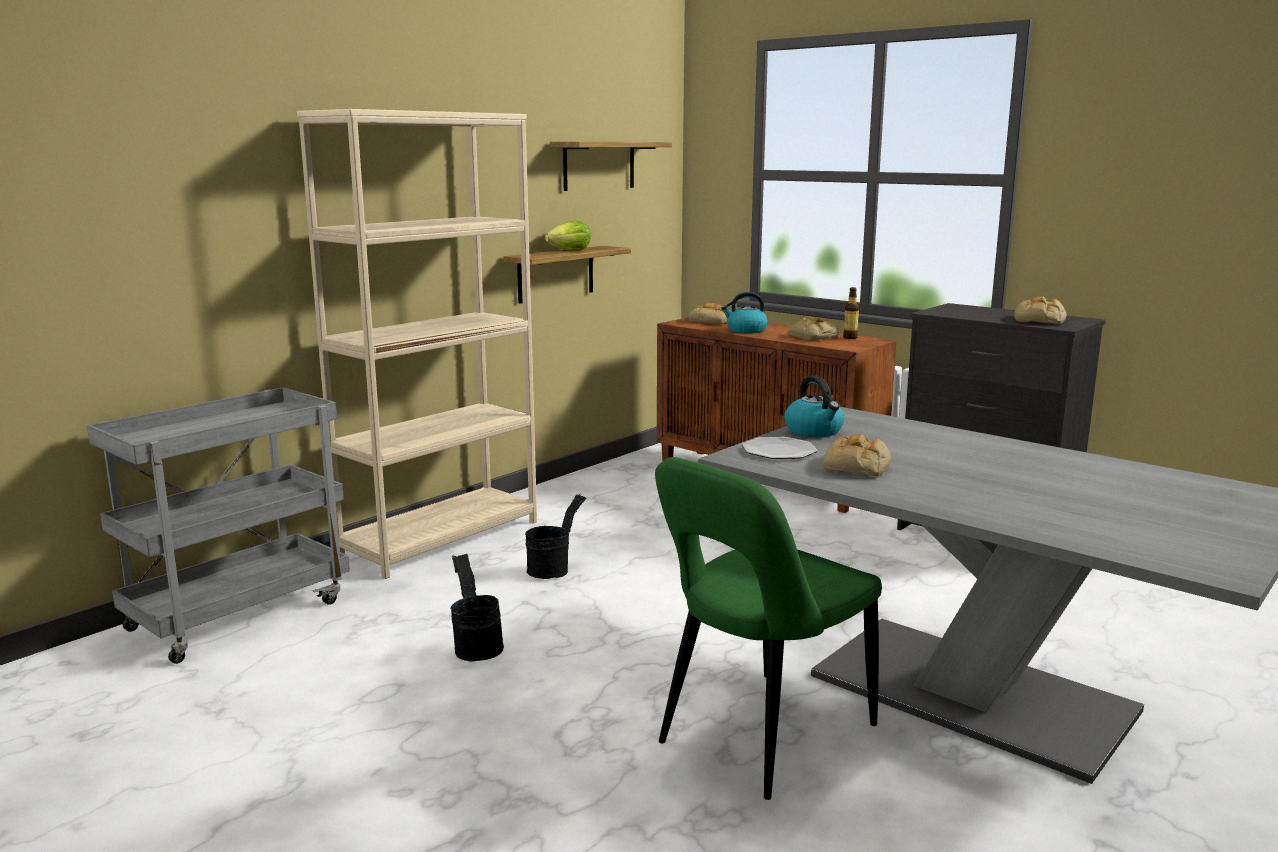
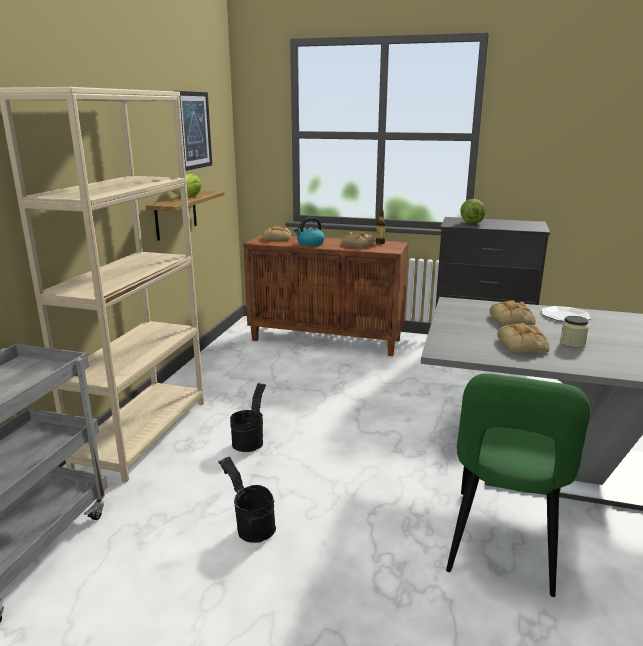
camera: 25 degrees left, 5 degrees up
shelf [550,142,672,191] -> picture [175,91,212,171]
plate [742,437,817,459] -> plate moved to [541,306,591,322]
kettle [784,375,844,437] -> none
bread [1014,296,1067,324] -> bread moved to [489,300,536,326]
none -> lettuce [460,199,485,224]
none -> jar [560,316,589,347]

